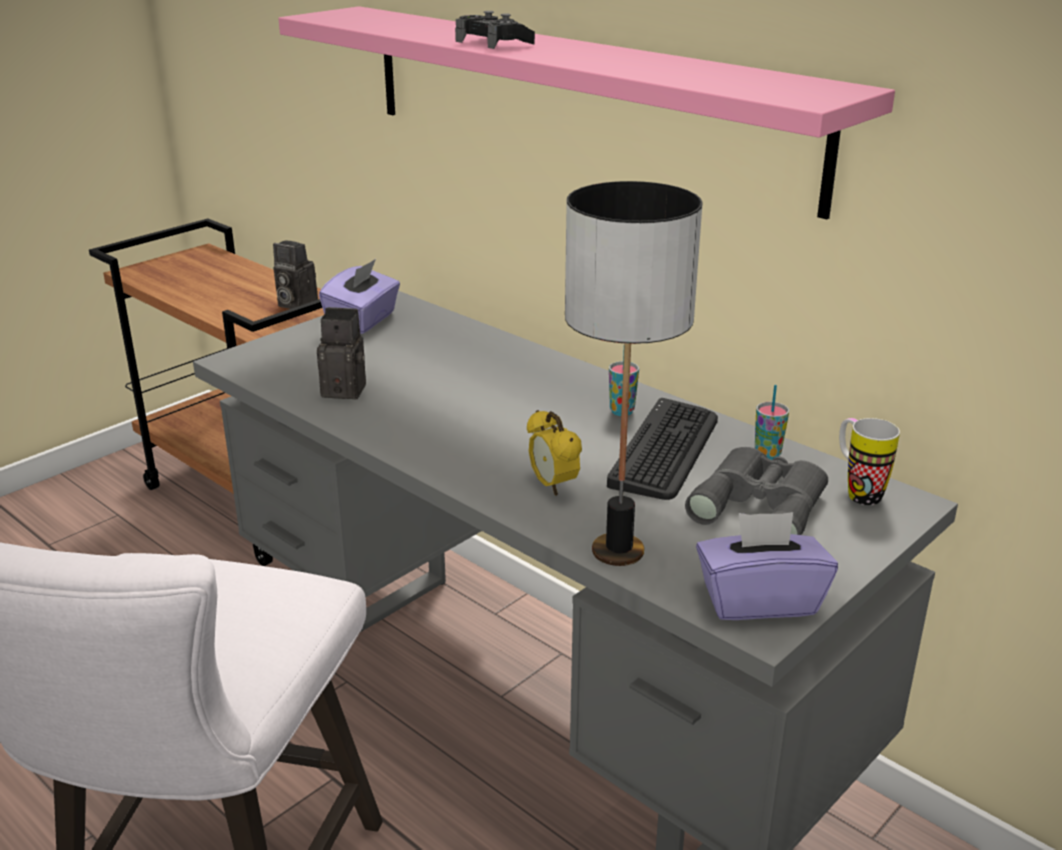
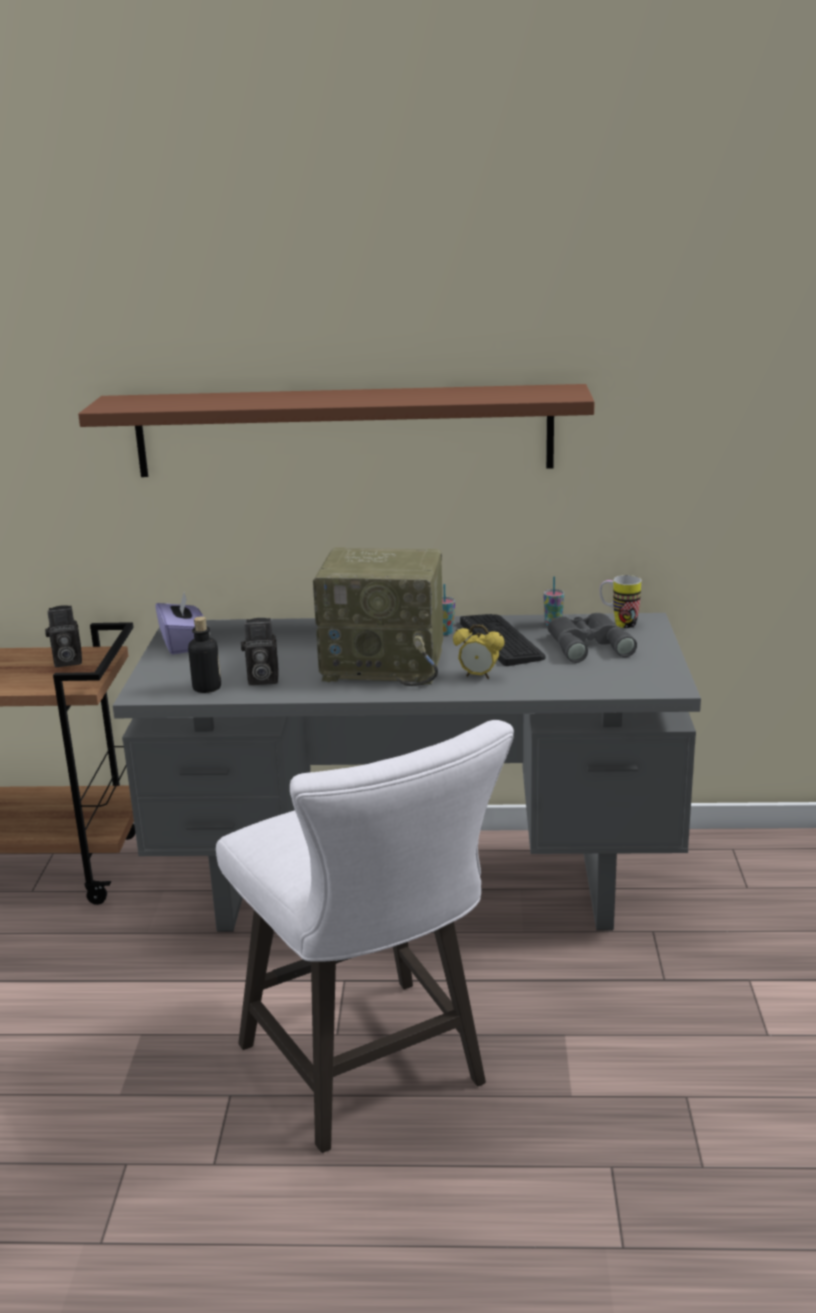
camera: 40 degrees left, 5 degrees down
pink shelf [278,6,895,219] -> brown shelf [78,384,595,477]
camera [317,307,366,399] -> camera turned 150 degrees counterclockwise [241,618,279,685]
black game controller [455,11,535,49] -> none
table lamp [565,181,702,566] -> none
purple tissue box [696,512,838,620] -> none
none -> bottle [188,617,221,693]
none -> radio [313,548,443,686]

